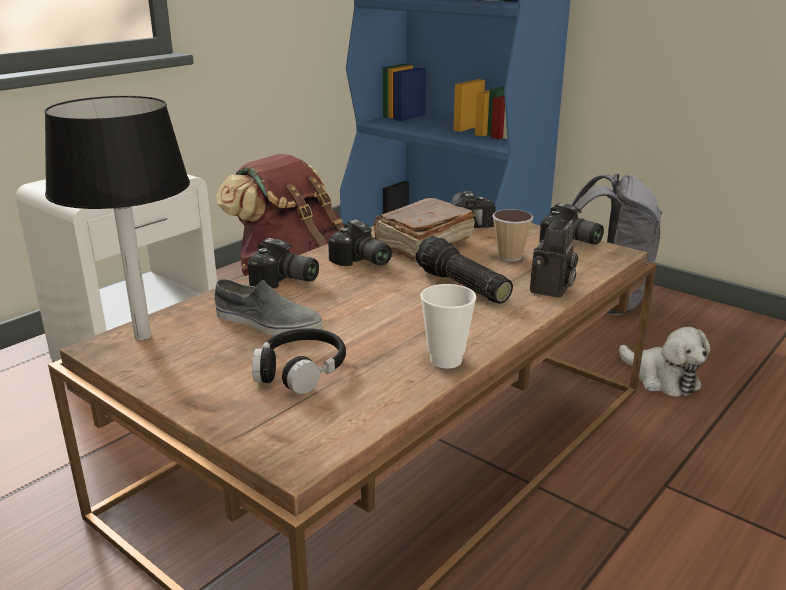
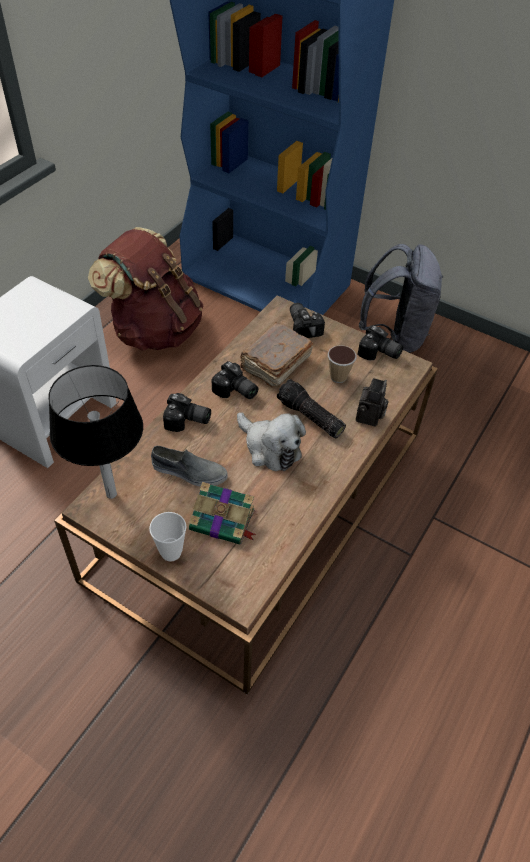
camera: 10 degrees left, 25 degrees up
black headphones [252,328,346,394] -> book [189,482,256,544]
cup [420,284,476,369] -> cup moved to [149,512,187,561]
plush toy [619,327,710,397] -> plush toy moved to [237,412,306,471]

